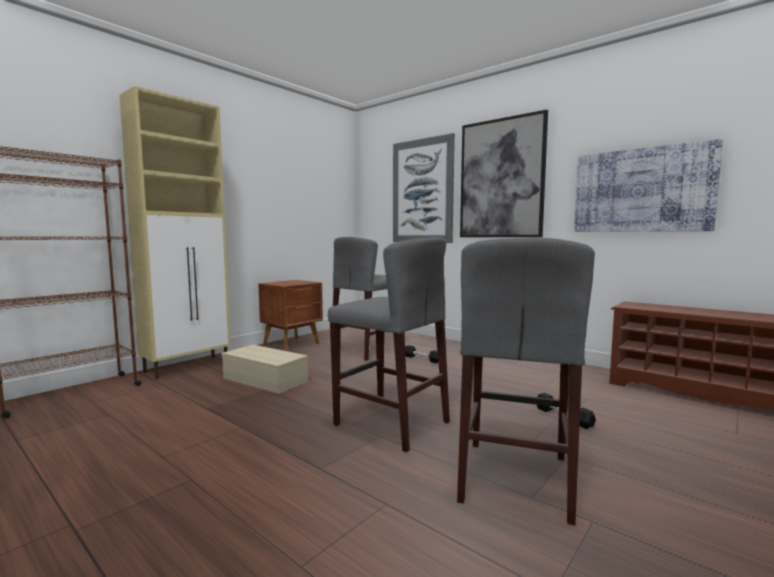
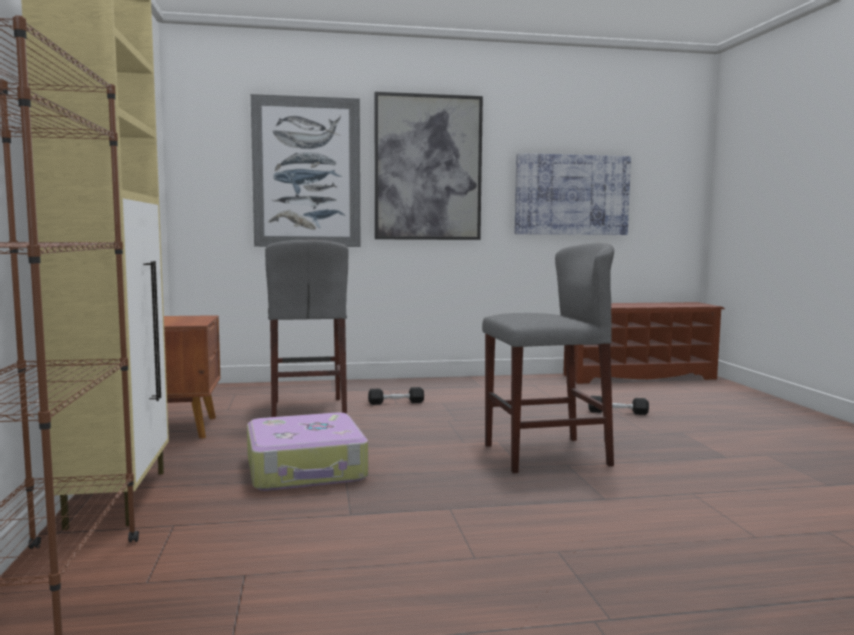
camera: 50 degrees left, 0 degrees up
beige storage box [221,345,308,394] -> suitcase [247,412,368,491]
grey stool [457,237,595,525] -> none

